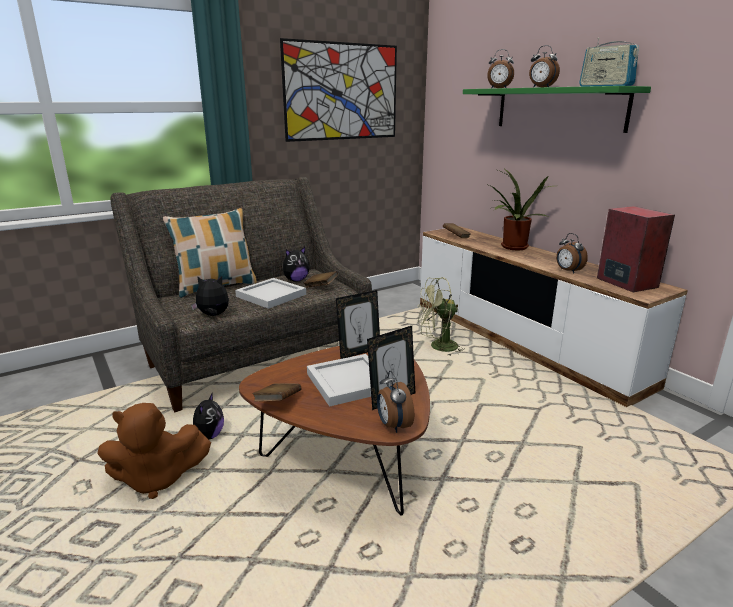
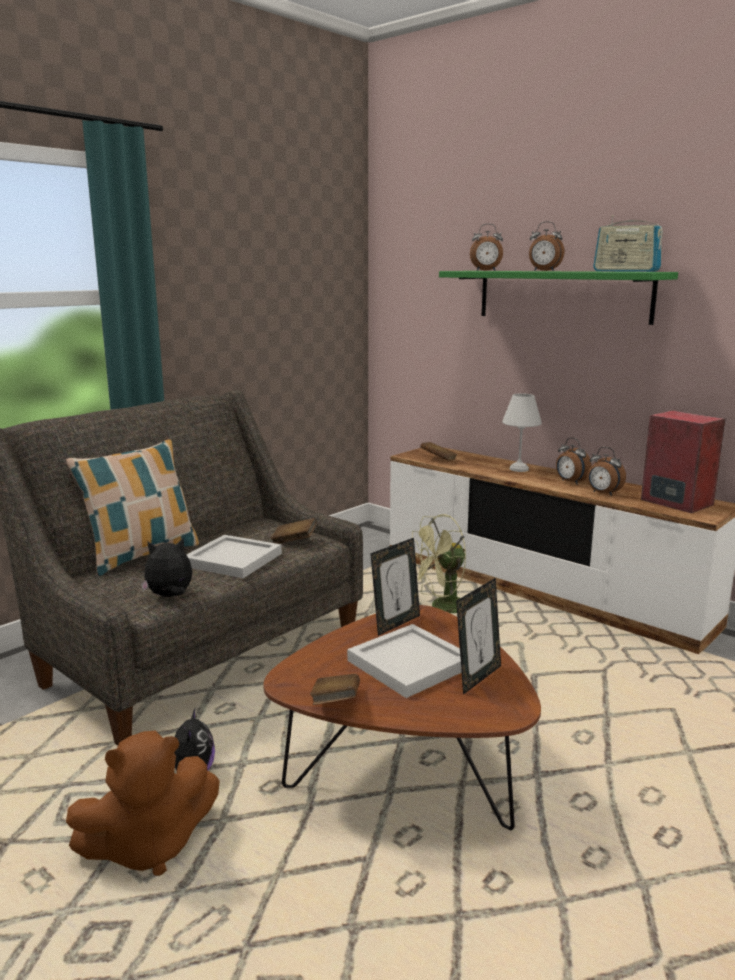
camera: 15 degrees left, 5 degrees down
picture [280,38,397,142] -> none
plush toy [283,247,310,282] -> none
alarm clock [377,371,414,433] -> alarm clock moved to [556,438,591,485]
potted plant [486,169,552,250] -> white table lamp [502,393,542,472]

